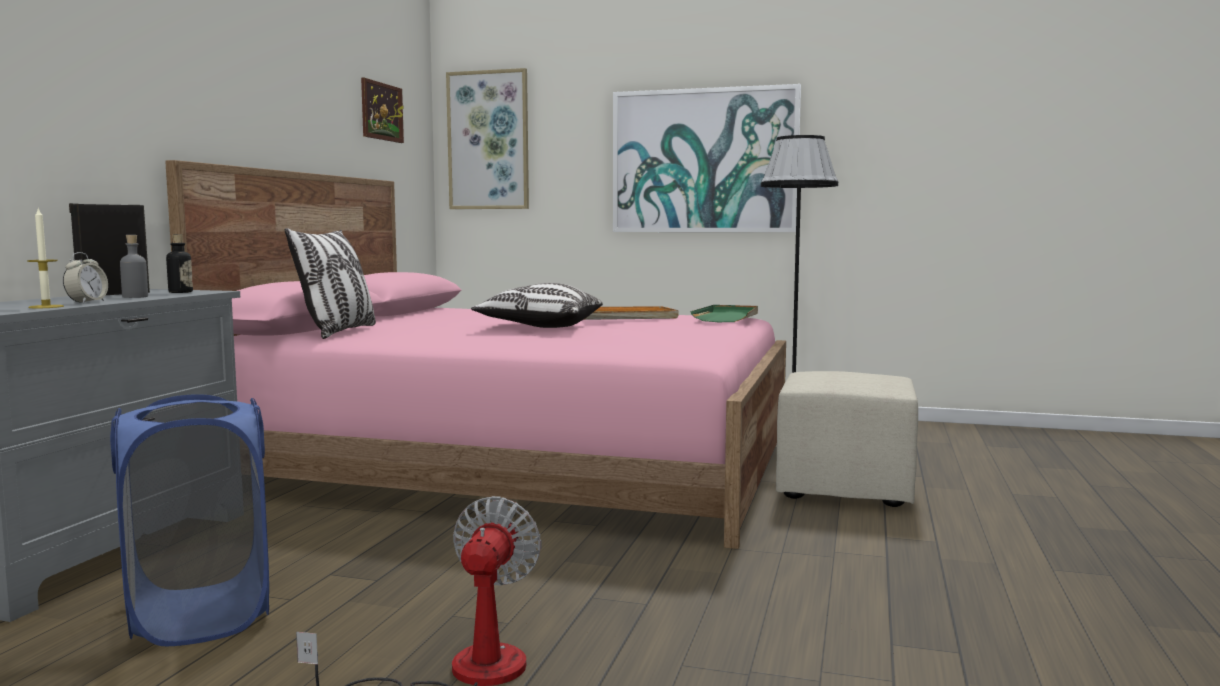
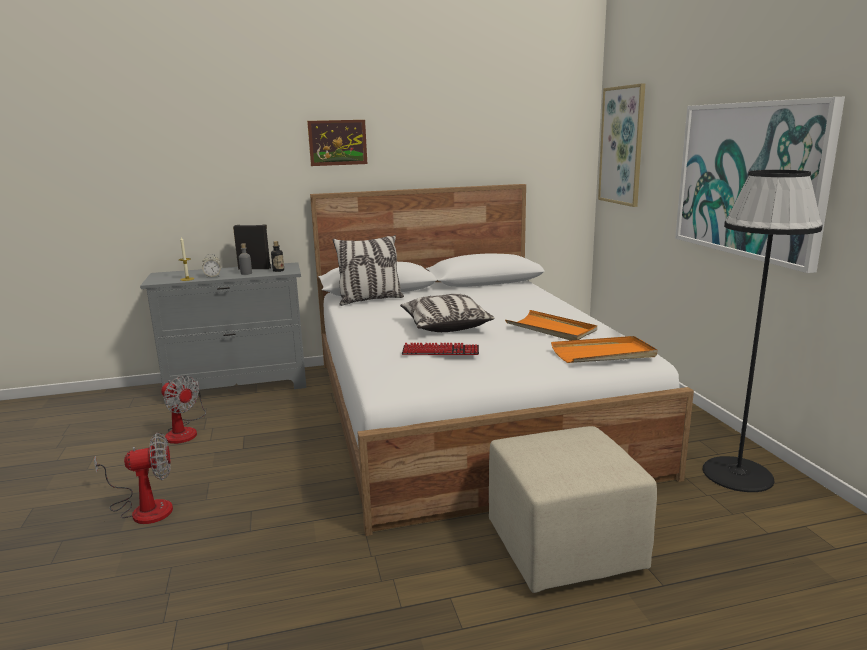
camera: 60 degrees right, 10 degrees up
blue laundry basket [110,394,269,646] -> fan [161,376,206,444]
pink bed [165,160,786,549] -> white bed [310,184,694,536]
picture [361,78,404,143] -> picture moved to [307,120,367,166]
green tray [690,305,758,322] -> orange tray [551,336,658,363]
none -> keyboard [402,343,479,355]

